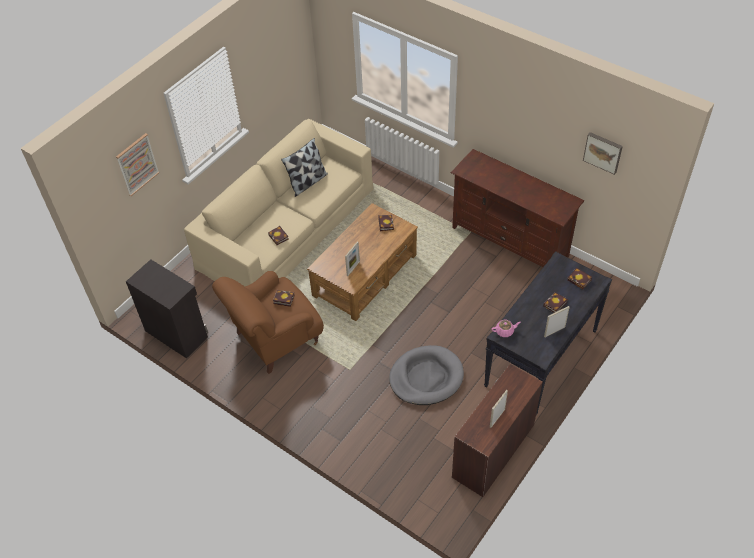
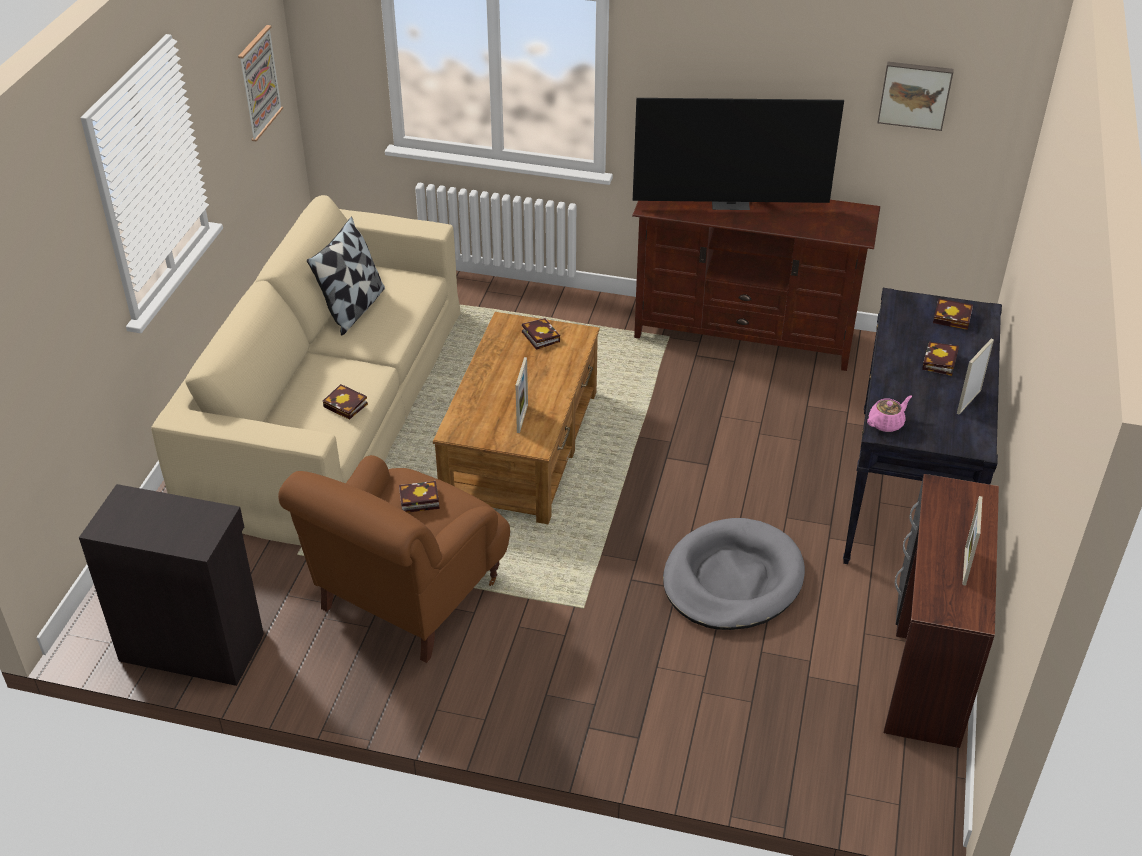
camera: 25 degrees left, 10 degrees down
picture [116,133,159,196] -> picture moved to [238,25,283,141]
none -> television [633,98,844,210]

